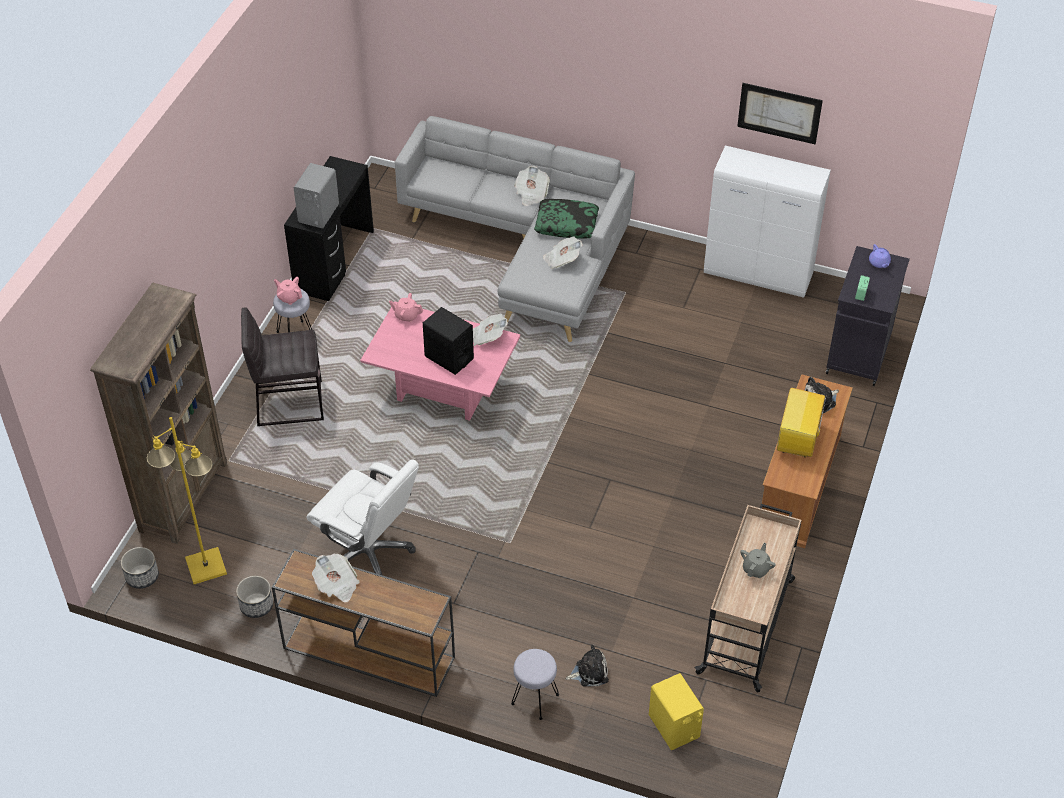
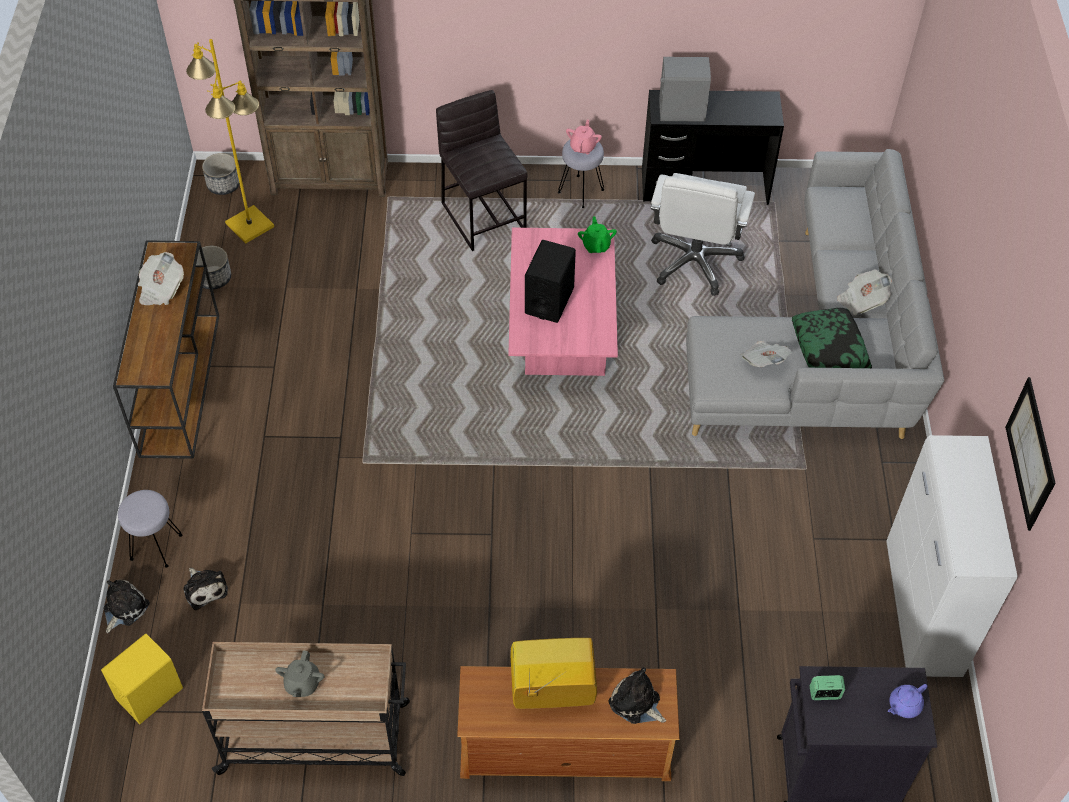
camera: 70 degrees right, 5 degrees up
white office chair [307,460,419,575] -> white office chair moved to [650,173,755,296]
pink teapot [389,293,423,322] -> green teapot [578,216,617,253]
newspaper [473,314,508,346] -> none
grey teapot [740,543,776,578] -> grey teapot turned 90 degrees clockwise [275,650,325,697]
none -> plush toy [104,580,150,633]

